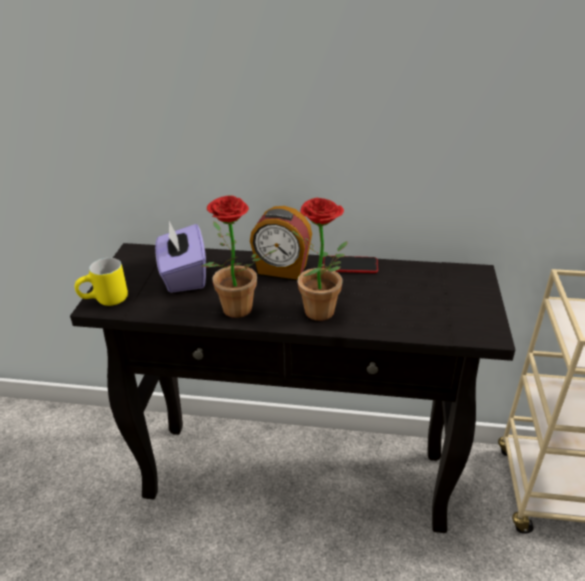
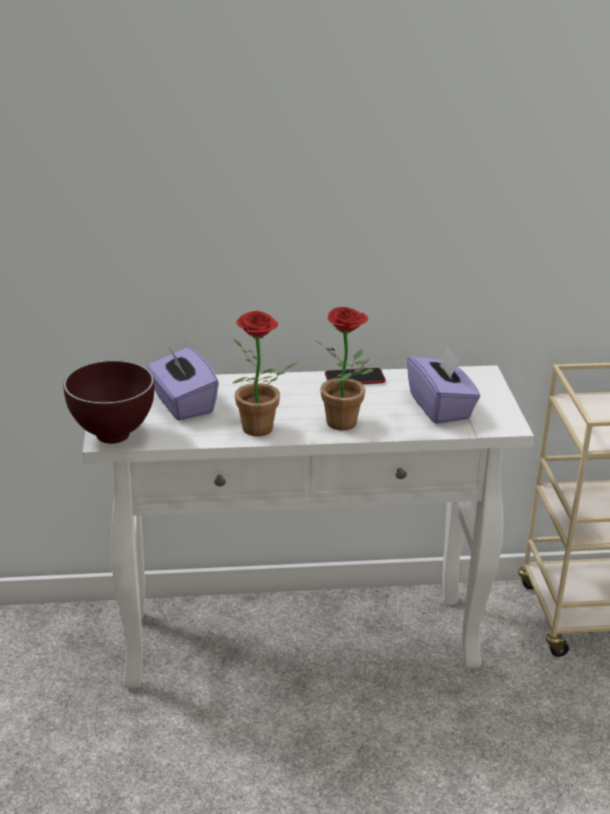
camera: 15 degrees left, 5 degrees down
black console table [70,243,515,533] -> white console table [83,365,534,689]
yellow mug [75,258,128,306] -> brown bowl [63,360,154,444]
alarm clock [250,206,312,280] -> none
none -> purple tissue box [407,346,480,424]

